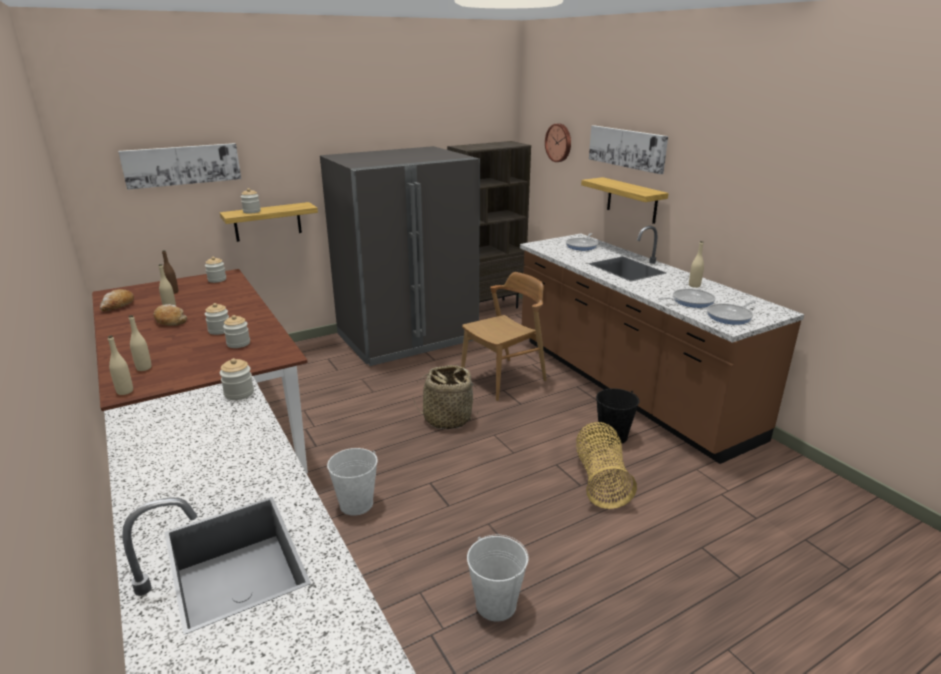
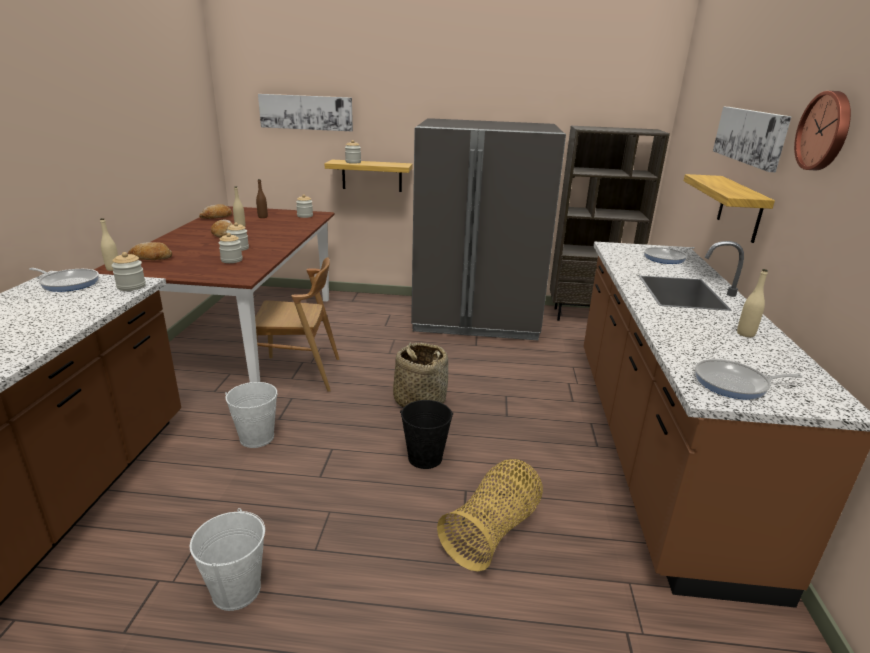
camera: 35 degrees right, 0 degrees up
beige bottle [129,315,152,371] -> bread [128,242,172,260]
brown chair [461,272,547,401] -> brown chair moved to [255,257,339,392]
wall clock [545,123,571,162] -> wall clock moved to [794,91,851,170]
black bucket [596,388,640,444] -> black bucket moved to [400,400,453,469]
frying pan [658,289,716,308] -> frying pan moved to [29,268,99,292]

